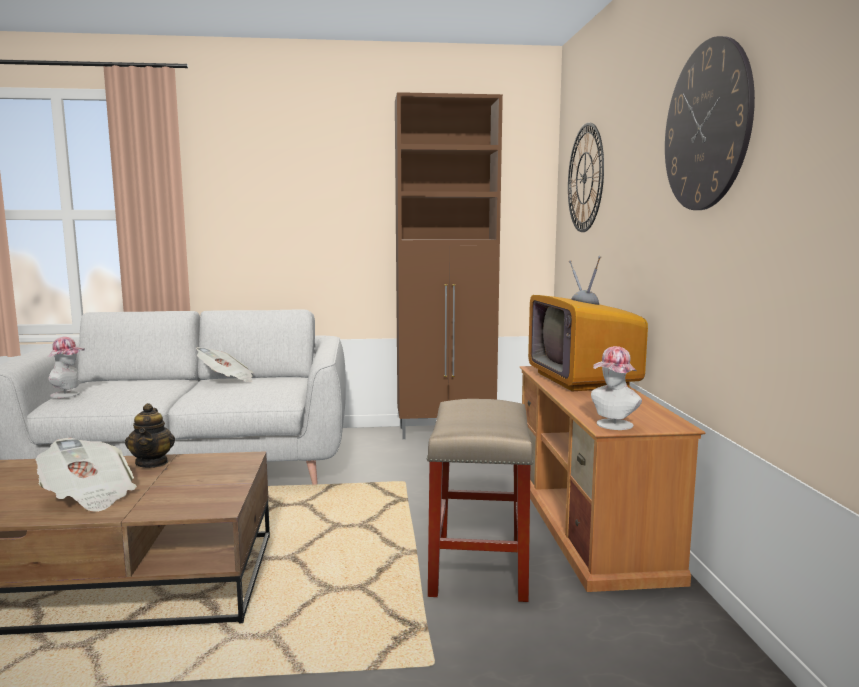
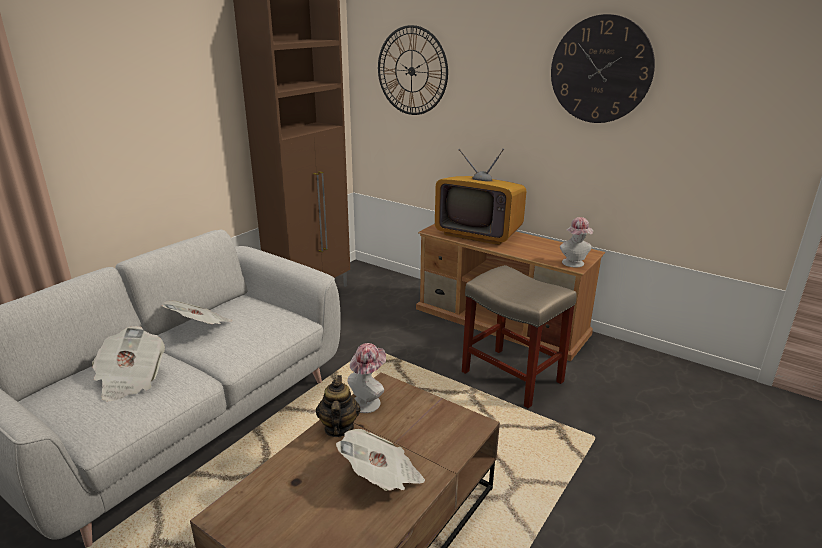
camera: 50 degrees left, 15 degrees up
hat [48,337,85,398] -> hat moved to [347,343,386,413]
teapot [125,403,175,468] -> teapot turned 120 degrees counterclockwise [316,375,361,437]
none -> newspaper [92,326,165,402]

